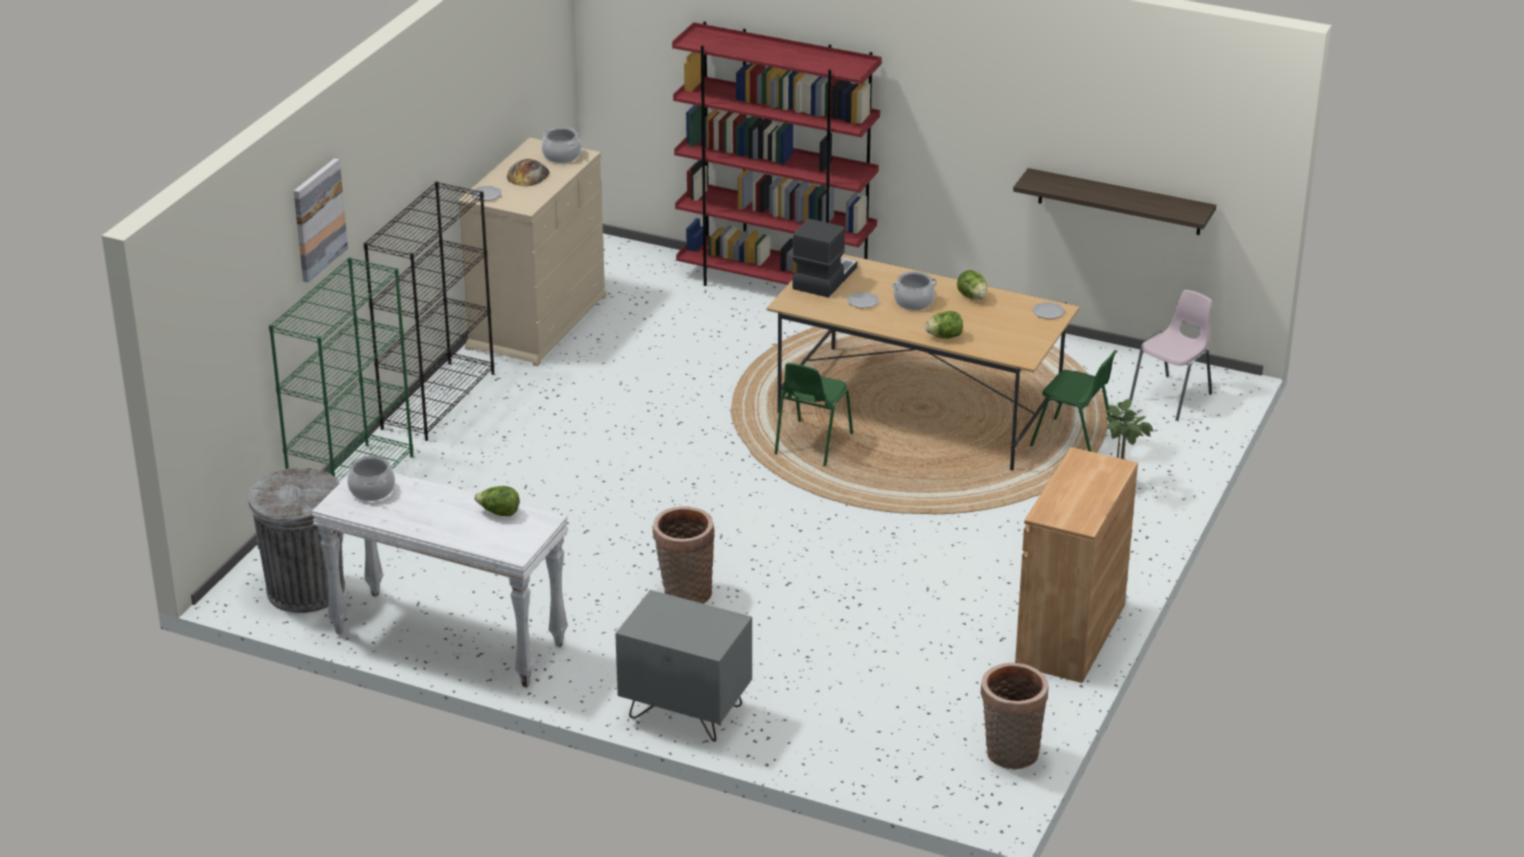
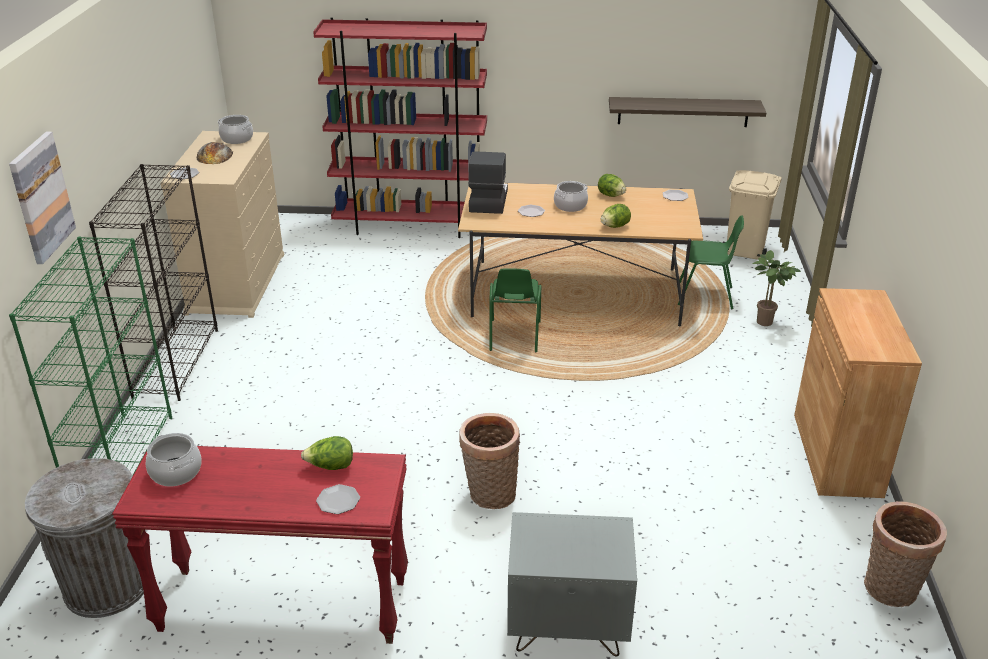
camera: 20 degrees left, 0 degrees up
white console table [312,473,568,688] -> red console table [112,446,408,644]
pink chair [1129,290,1212,421] -> beige trash can [723,170,782,260]
none -> plate [316,484,360,514]

